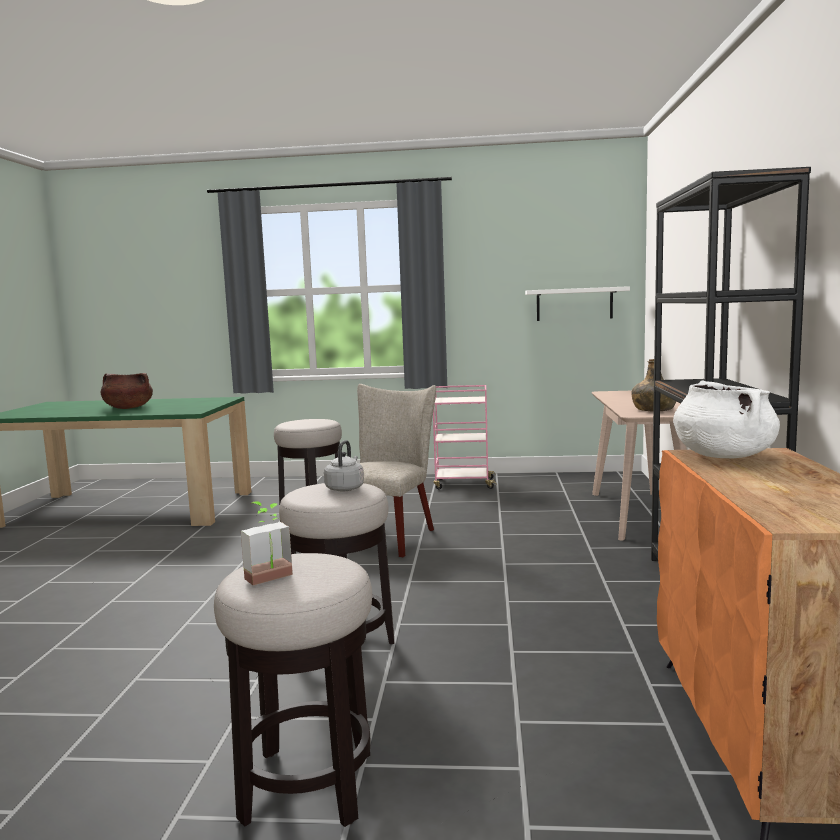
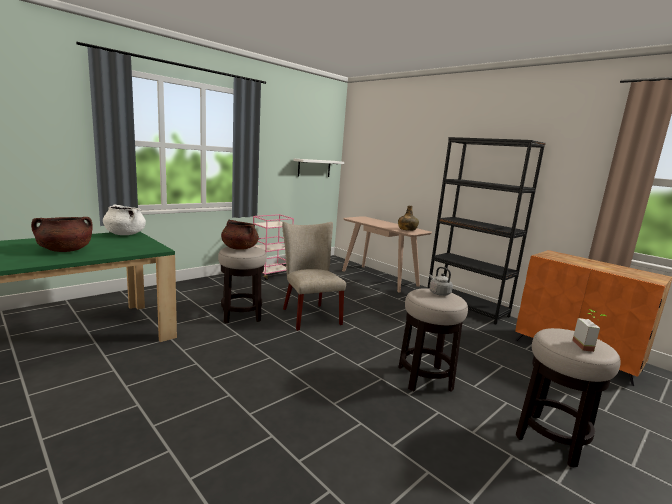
camera: 50 degrees left, 5 degrees up
white cooking pot [673,380,780,458] -> white cooking pot moved to [103,204,146,235]
none -> brown cooking pot [221,220,259,250]

